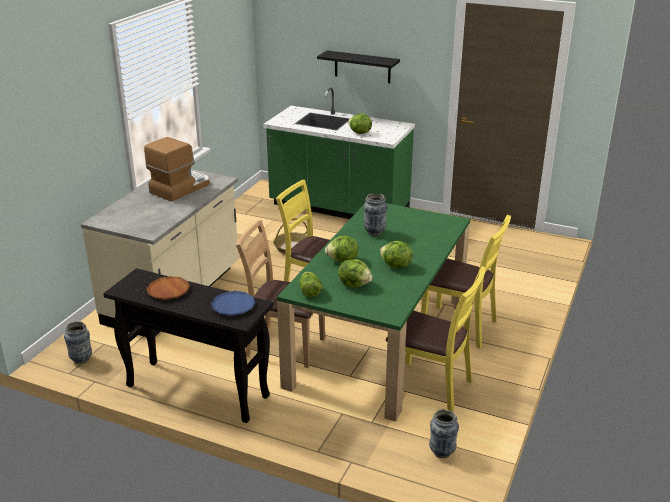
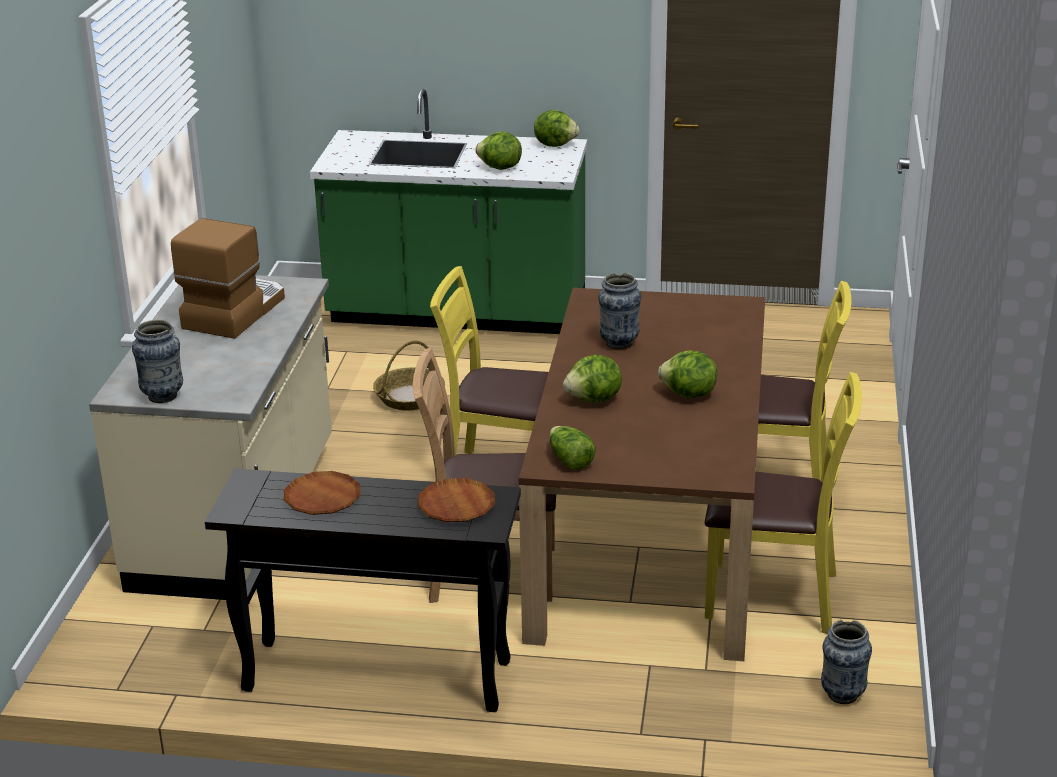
camera: 15 degrees left, 0 degrees up
vase [64,321,92,364] -> vase moved to [132,320,183,403]
blue plate [211,291,255,316] -> brown plate [418,478,495,522]
green dining table [277,203,470,422] -> brown dining table [519,288,765,661]
black shelf [317,51,400,83] -> none
lettuce [338,259,372,288] -> lettuce moved to [534,110,579,147]

